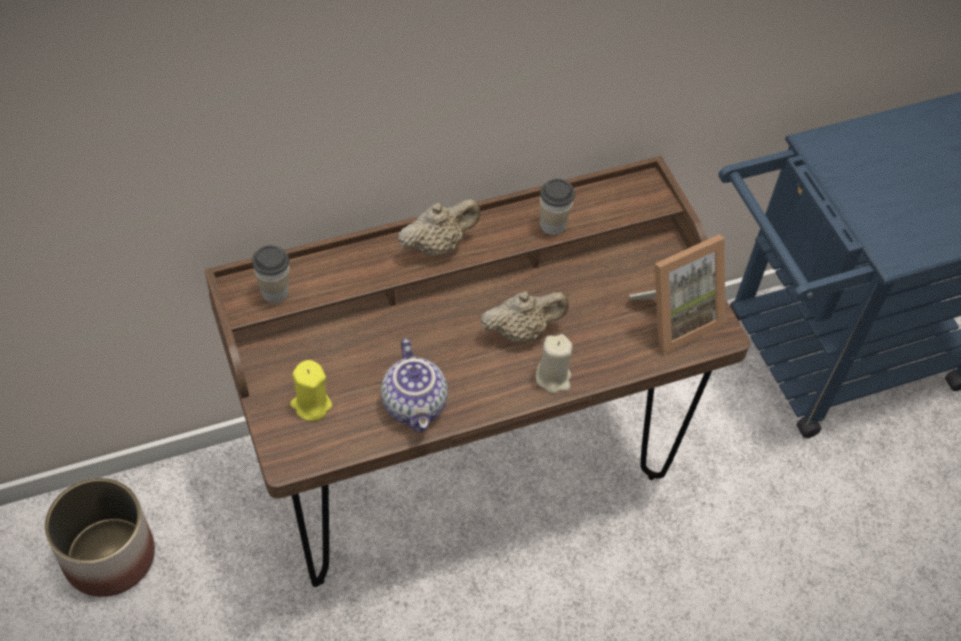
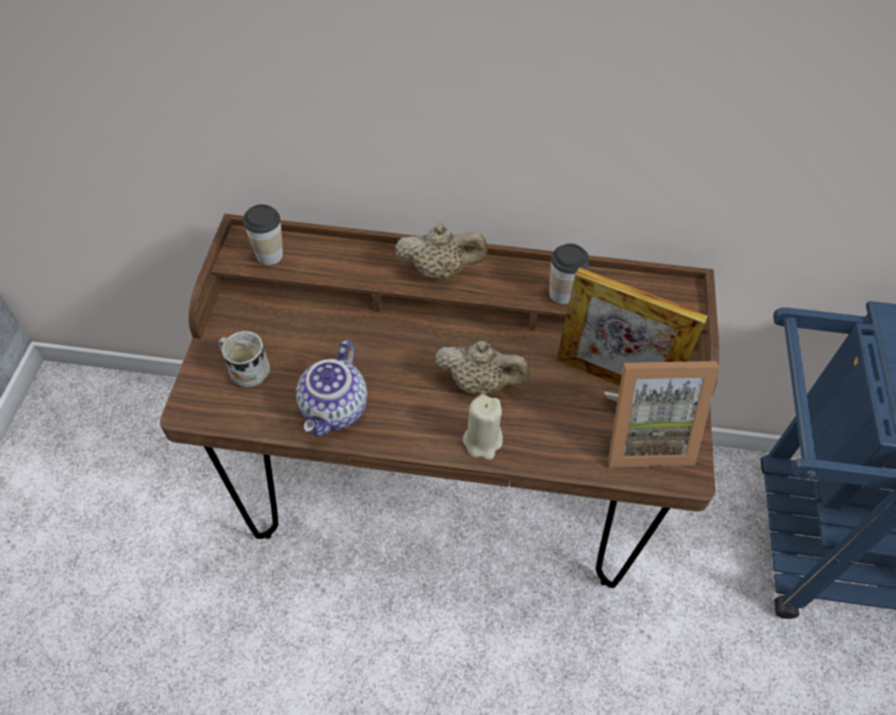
camera: 30 degrees right, 0 degrees up
planter [45,478,155,597] -> none
yellow candle [290,360,332,421] -> white mug [219,331,270,387]
none -> picture frame [556,267,708,386]

